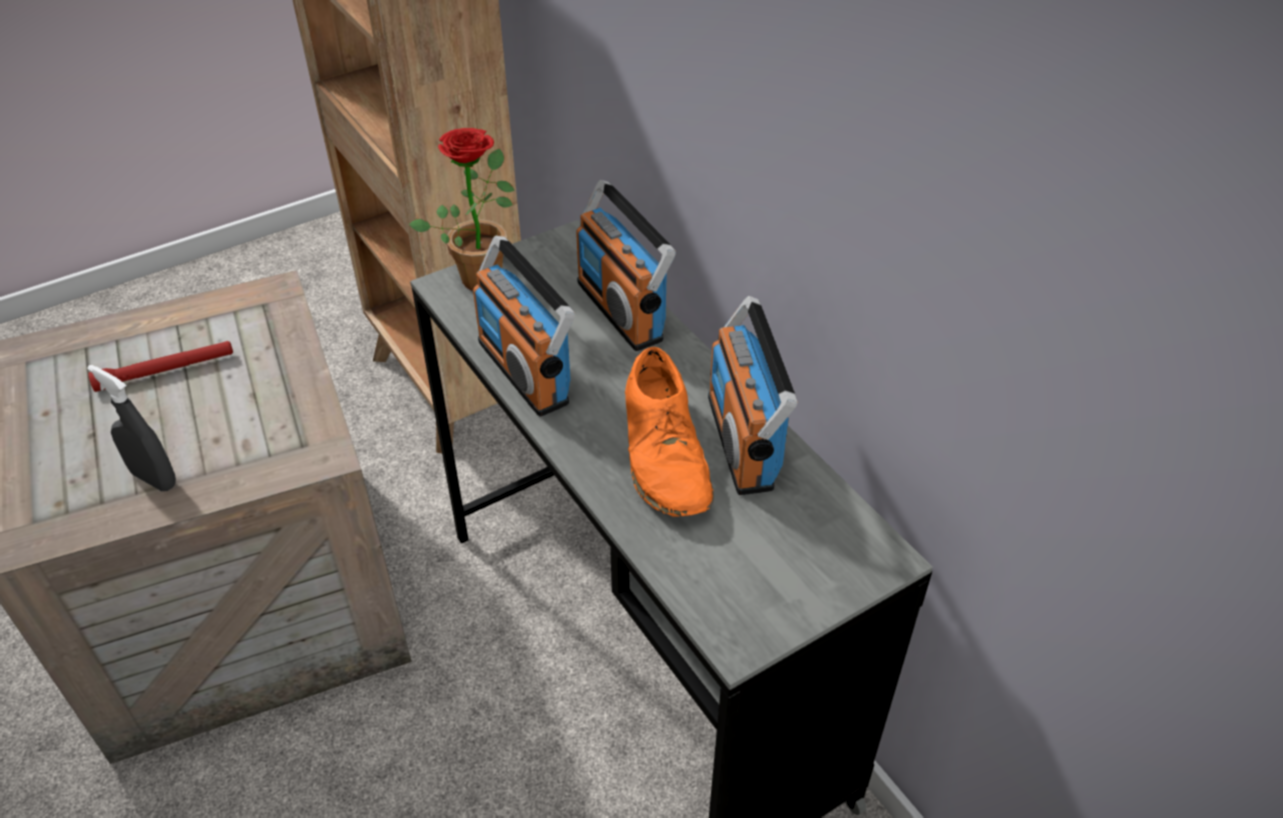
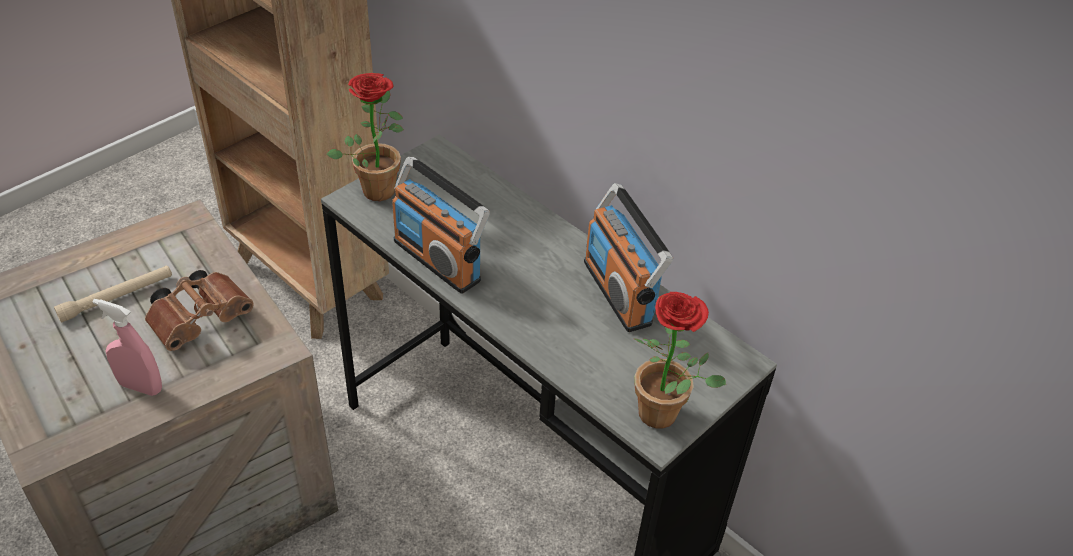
camera: 15 degrees left, 0 degrees up
grey spray bottle [87,365,176,491] -> pink spray bottle [93,299,162,396]
red flashlight [88,341,233,392] -> beige flashlight [54,266,172,323]
radio [576,180,676,351] -> none
orange shoe [625,347,714,517] -> none
none -> brown binoculars [145,270,254,351]
none -> potted plant [633,292,726,429]

